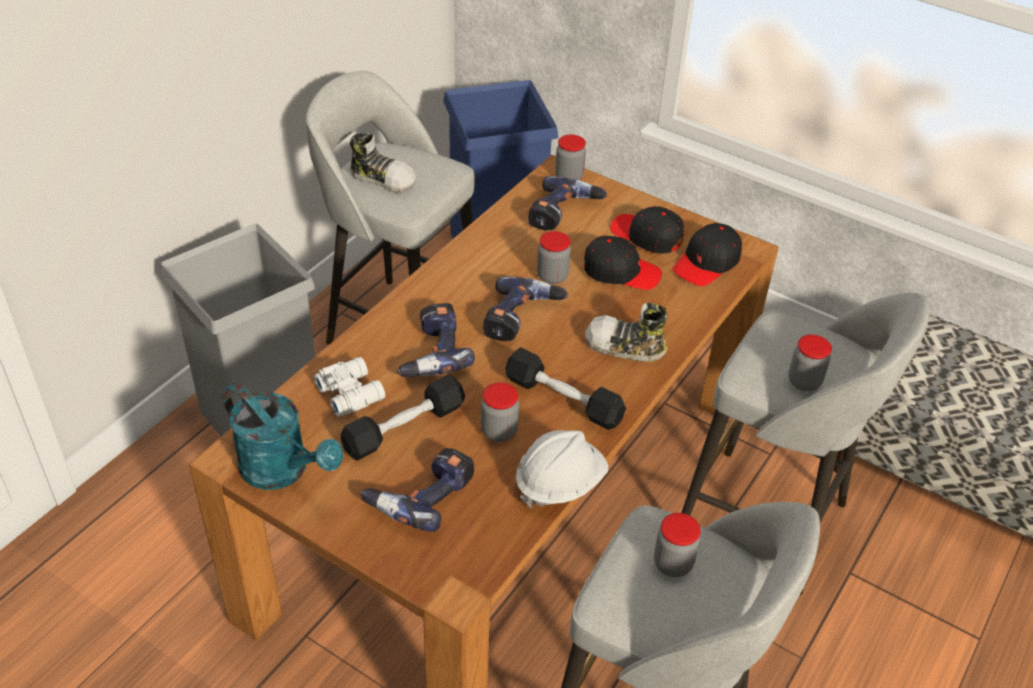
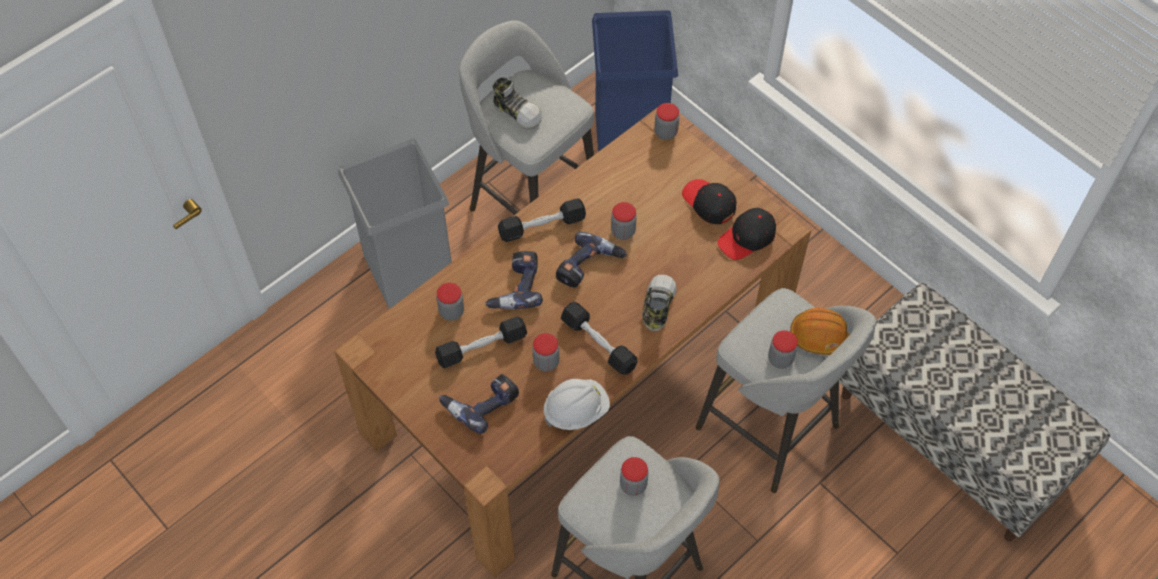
camera: 15 degrees right, 15 degrees up
turquoise watering can [222,383,343,490] -> none
white binoculars [314,357,385,417] -> jar [436,283,464,321]
power drill [528,176,607,231] -> none
black cap [584,236,662,290] -> none
shoe [585,303,668,362] -> shoe turned 75 degrees clockwise [642,275,676,331]
none -> black dumbbell [498,198,586,242]
none -> orange hard hat [790,308,849,355]

